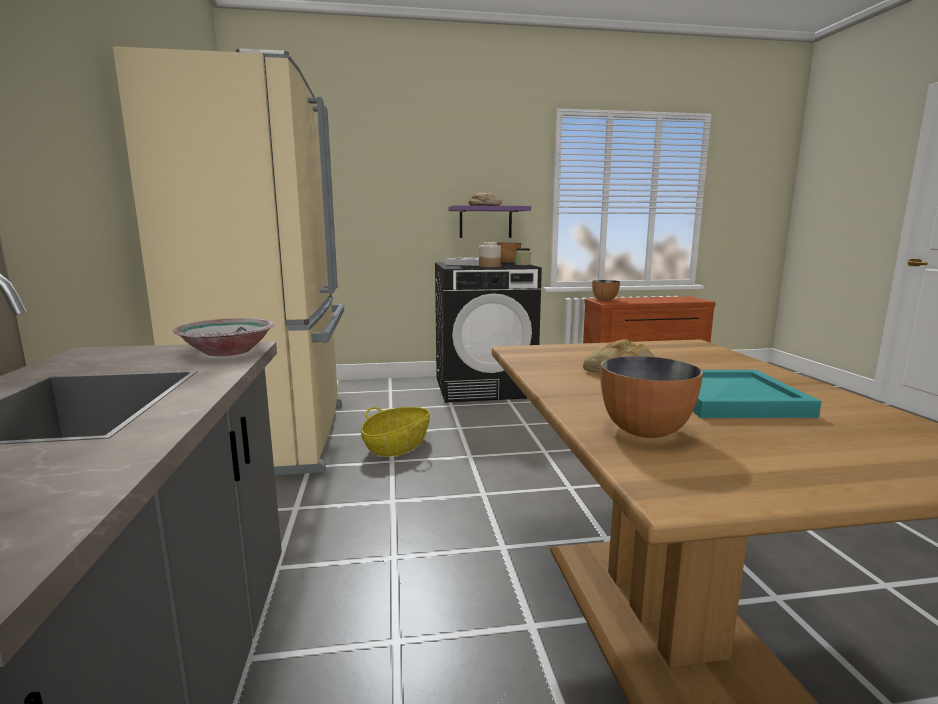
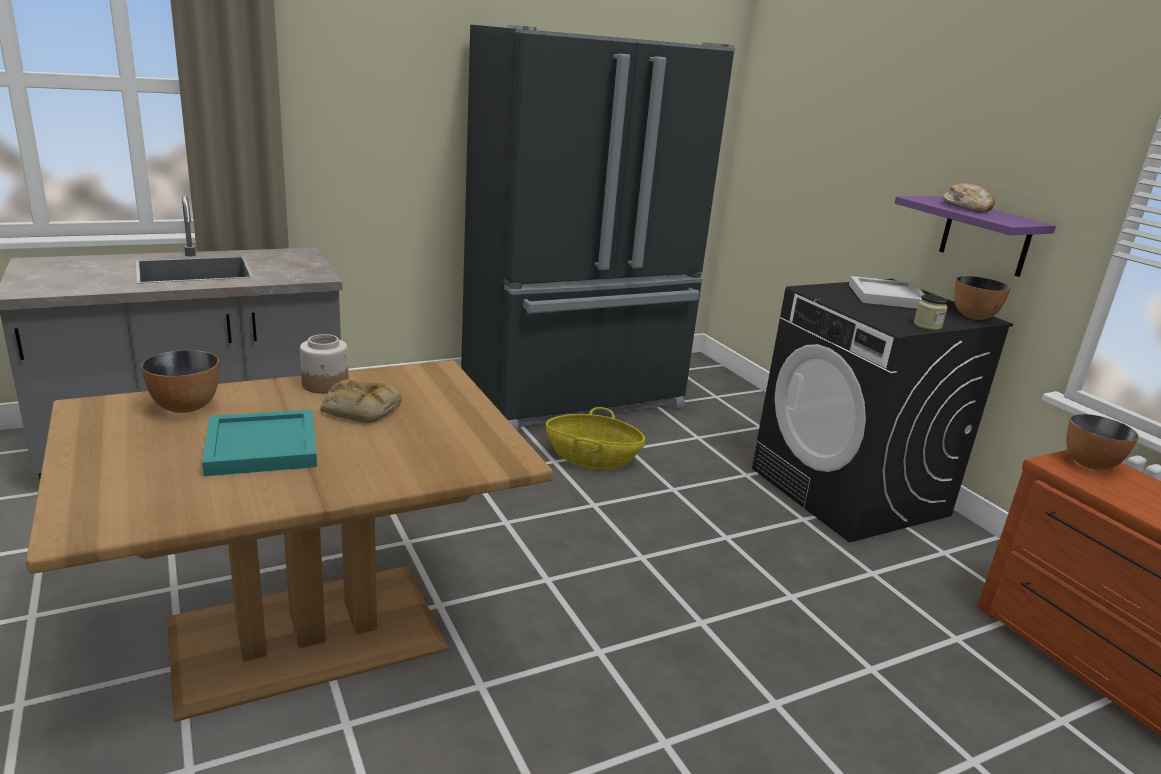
camera: 70 degrees right, 10 degrees up
beige fridge [113,46,344,475] -> black fridge [461,25,735,431]
bowl [173,318,274,356] -> none
jar [479,242,501,267] -> jar moved to [300,334,349,394]

